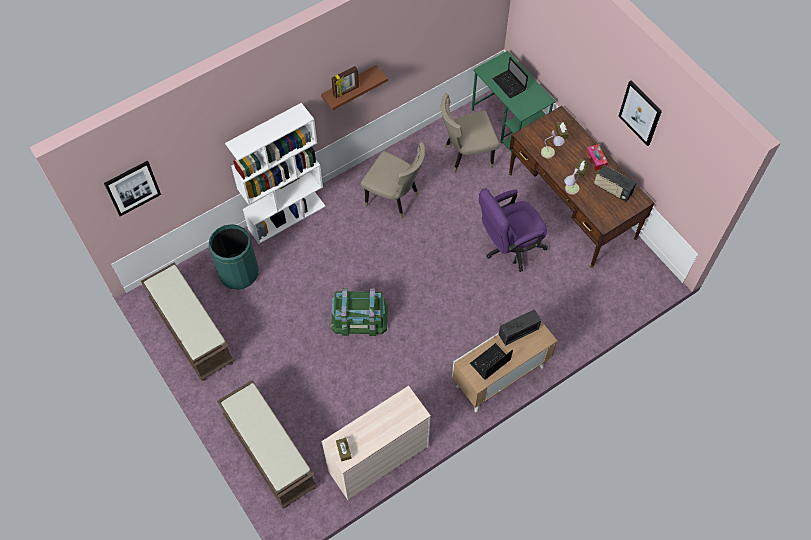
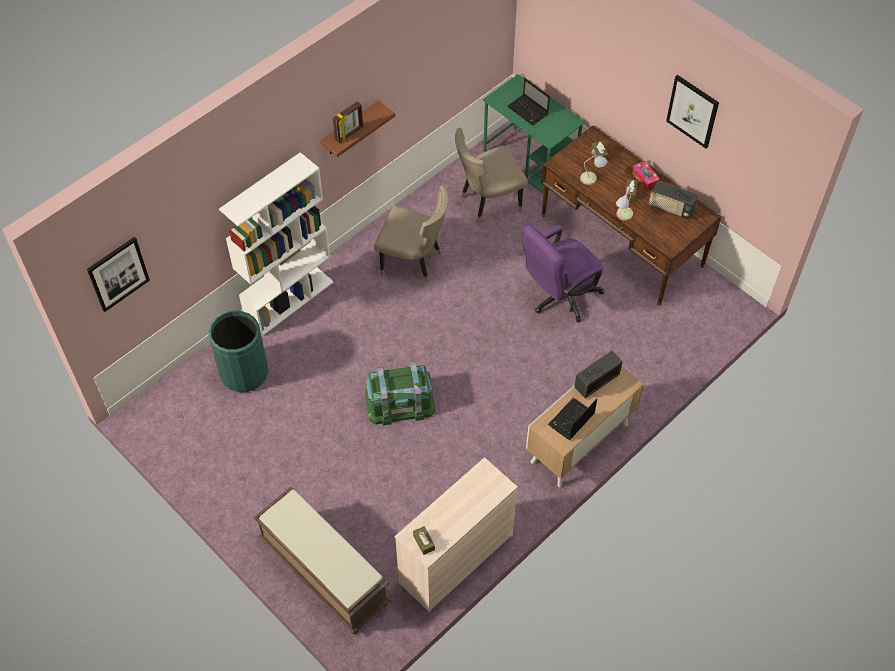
camera: 10 degrees left, 5 degrees down
brown bench [141,263,235,381] -> none

